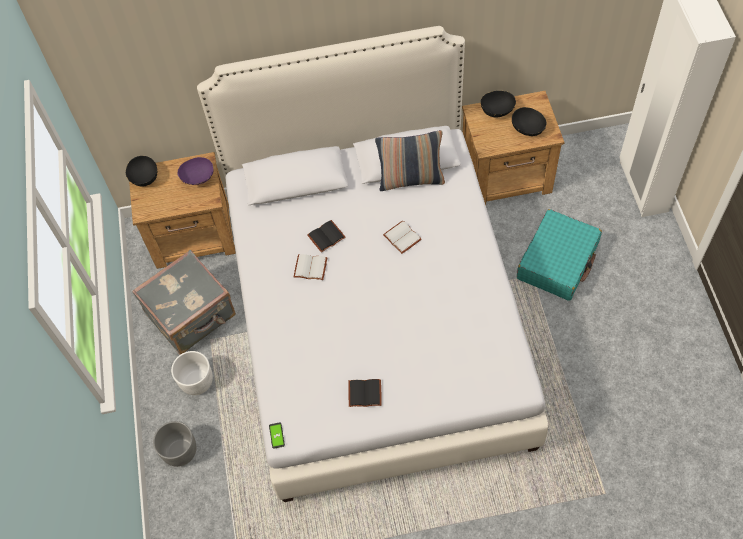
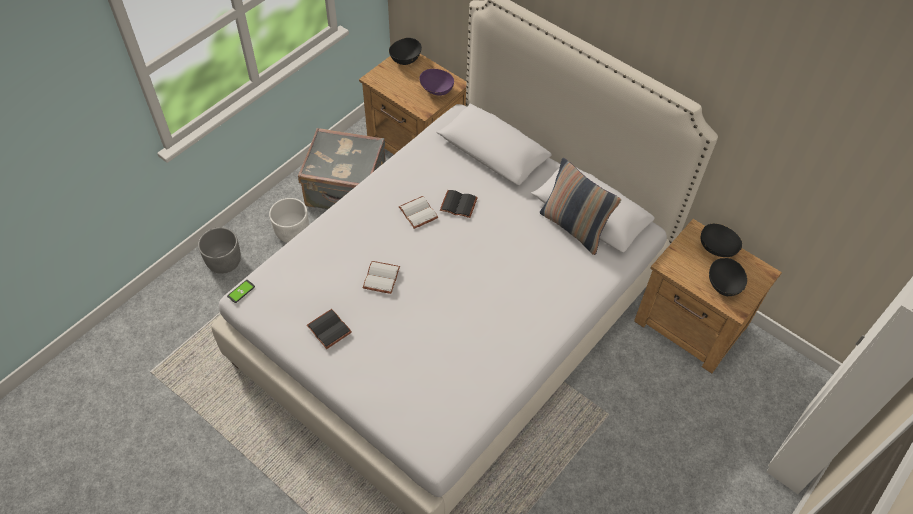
camera: 45 degrees right, 5 degrees down
white book [383,221,422,254] -> white book moved to [363,261,400,294]
turquoise suitcase [517,209,602,301] -> none

